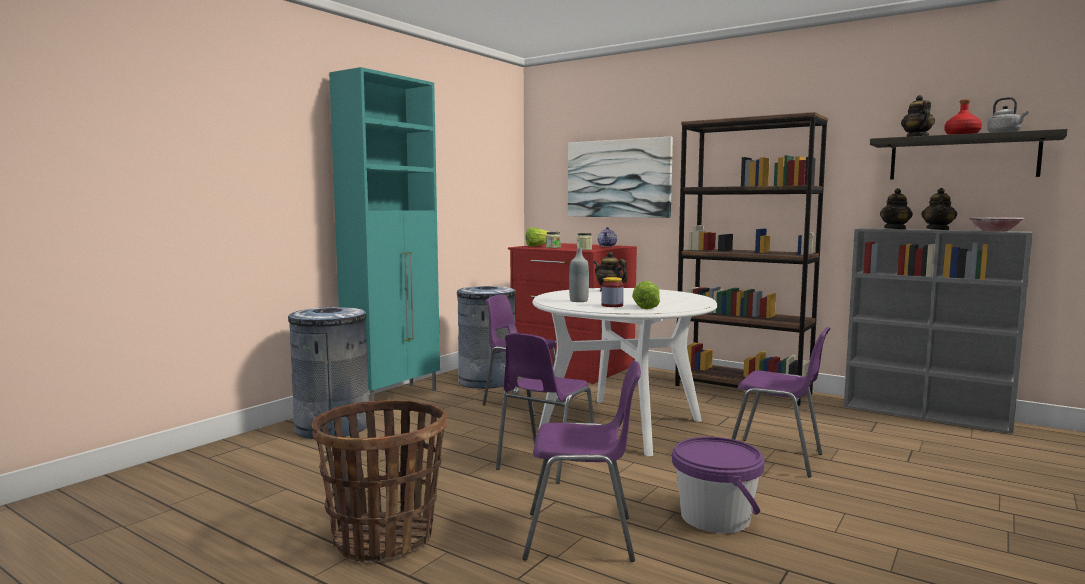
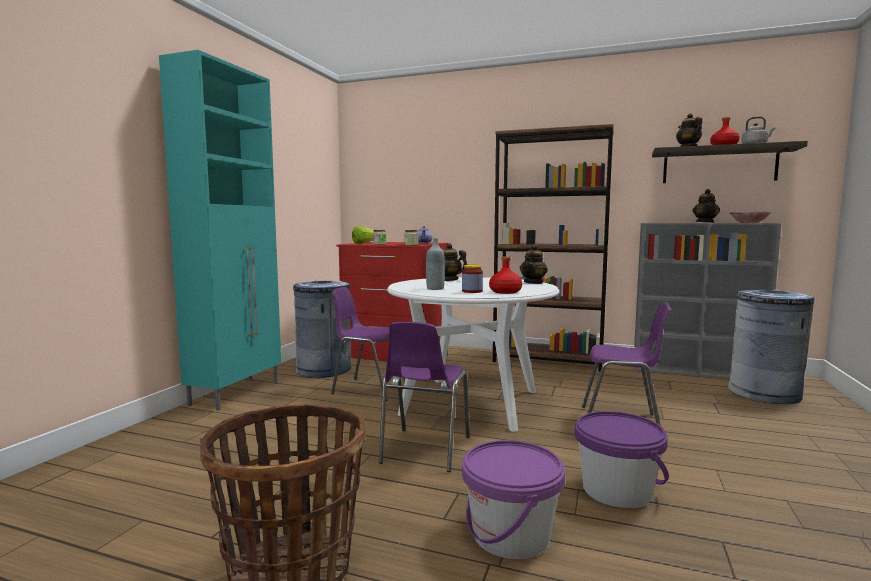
camera: 15 degrees left, 0 degrees up
grey trash can [288,307,369,439] -> grey trash can moved to [728,290,815,404]
purple chair [522,361,641,562] -> purple bucket [462,440,565,559]
picture [568,137,673,218] -> none
lettuce [632,281,660,309] -> red bottle [489,256,522,294]
teapot [880,188,913,229] -> teapot moved to [520,245,548,284]

